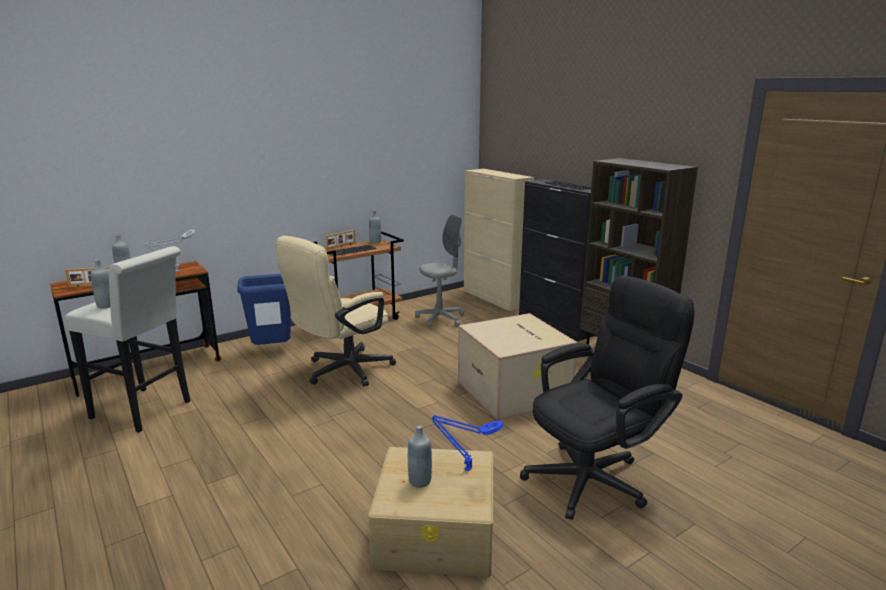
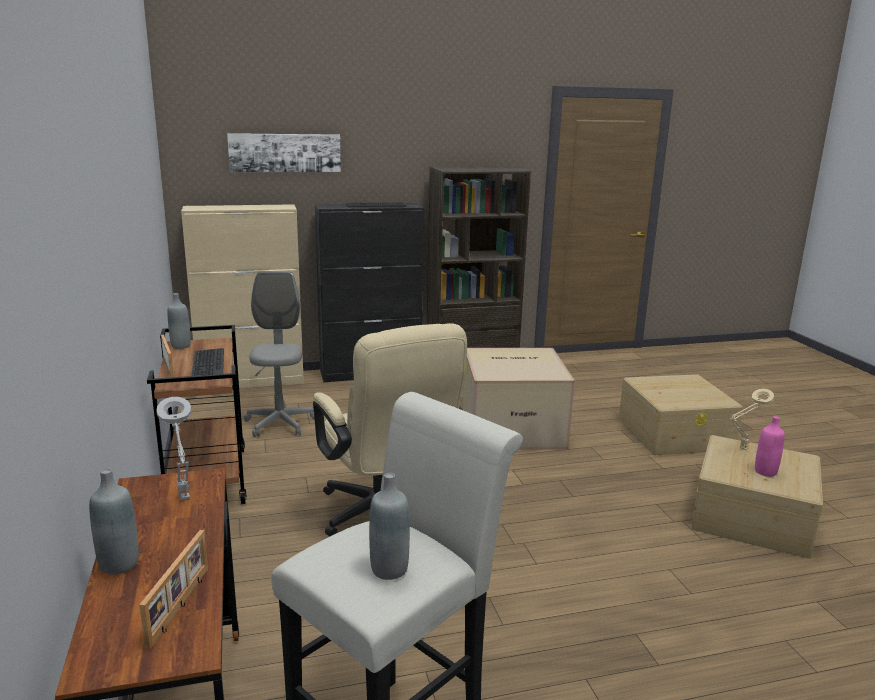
camera: 70 degrees left, 0 degrees up
blue trash can [237,274,291,345] -> none
grey bottle [408,425,432,488] -> pink bottle [755,416,785,477]
blue table lamp [432,415,503,471] -> beige table lamp [730,389,774,450]
black office chair [520,275,695,520] -> beige storage box [619,374,743,455]
none -> picture [227,133,341,172]

